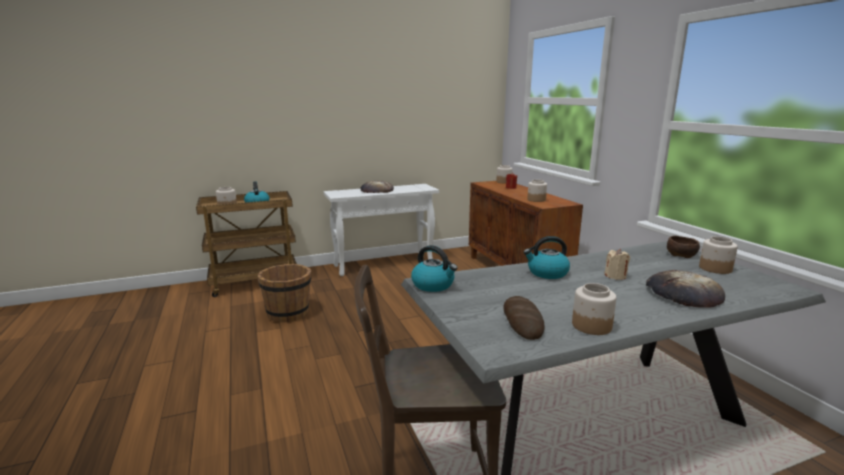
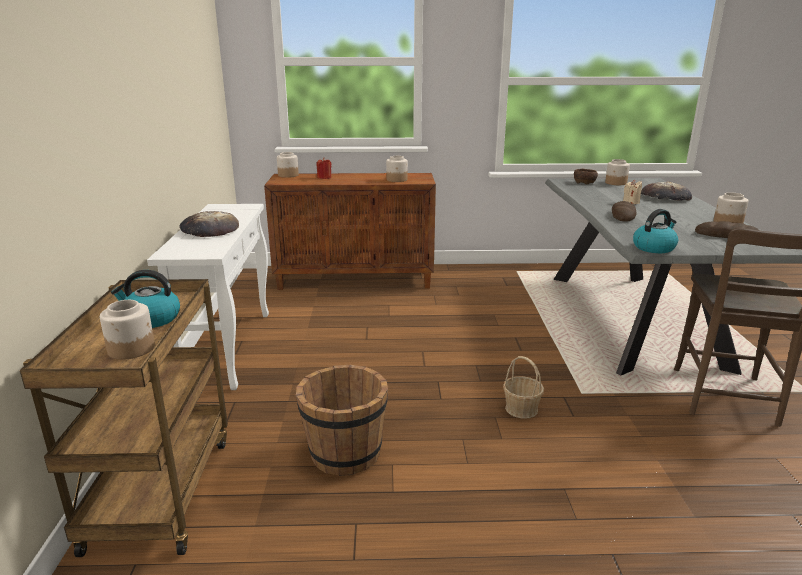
camera: 70 degrees left, 5 degrees up
kettle [524,236,570,279] -> bread [612,201,637,222]
none -> basket [503,356,544,419]

